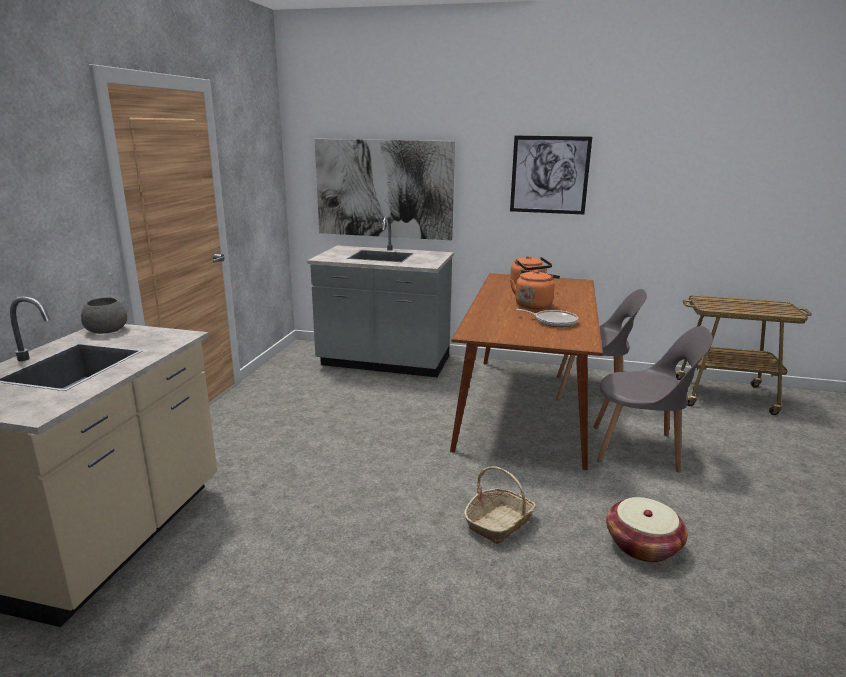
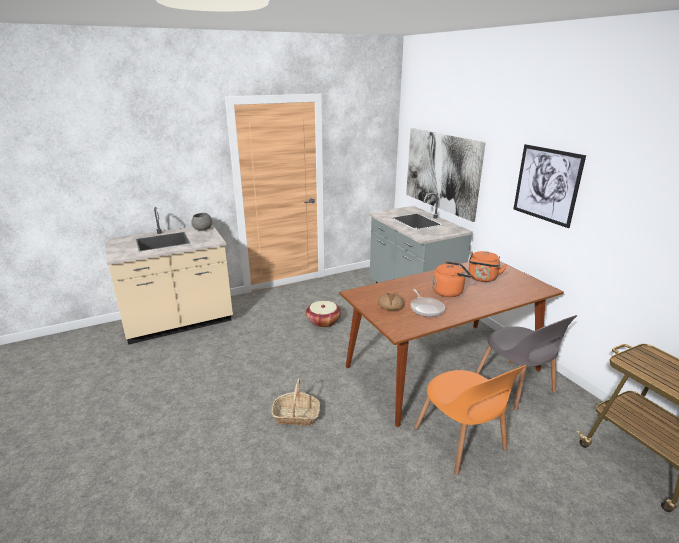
camera: 50 degrees right, 5 degrees up
grey chair [593,326,713,472] -> orange chair [414,365,527,475]
basket [606,497,688,562] -> basket moved to [306,301,341,328]
none -> bread [378,293,404,310]

